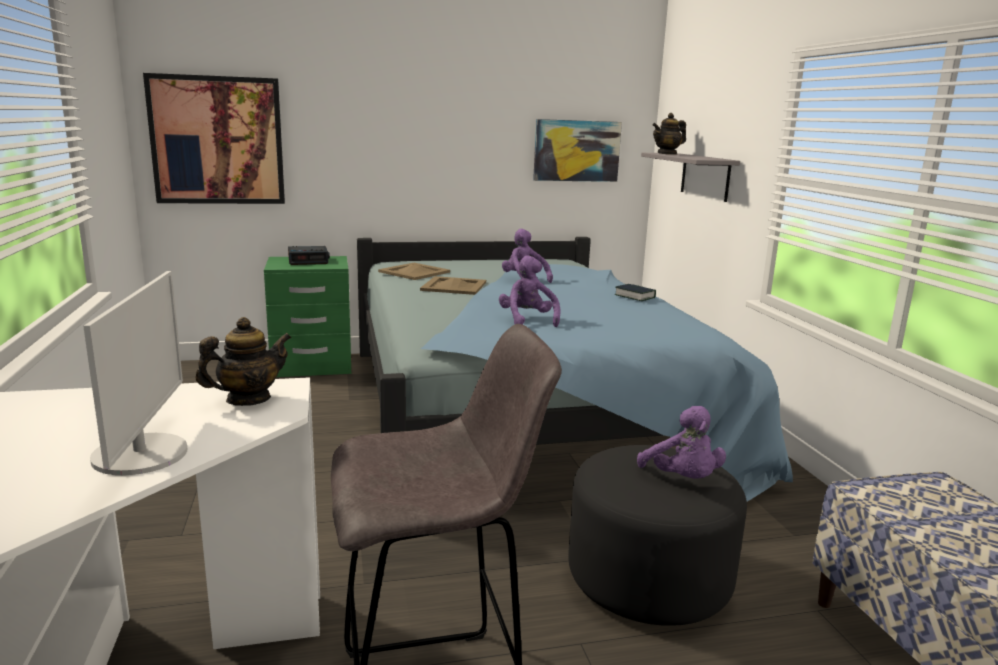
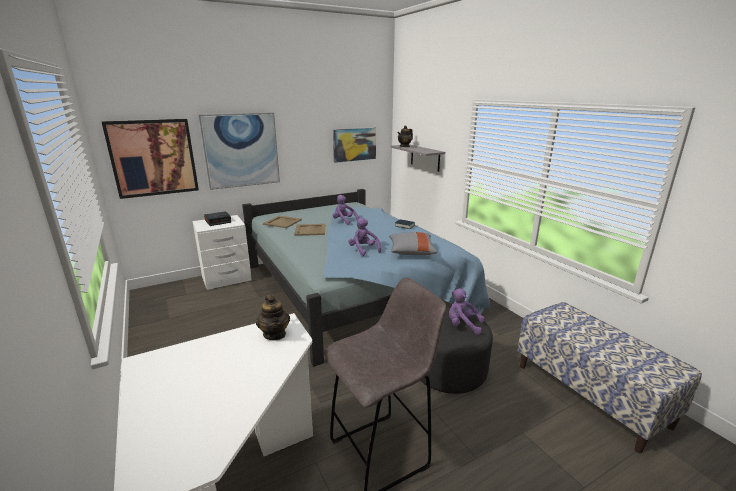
camera: 15 degrees left, 5 degrees up
monitor [83,271,187,475] -> none
teapot [196,317,291,406] -> teapot turned 120 degrees clockwise [256,295,290,340]
green nightstand [264,256,351,377] -> white nightstand [192,215,252,290]
purple plush toy [637,406,726,479] -> purple plush toy turned 150 degrees clockwise [449,288,485,335]
none -> picture [198,113,280,190]
none -> grey pillow [389,232,437,255]

